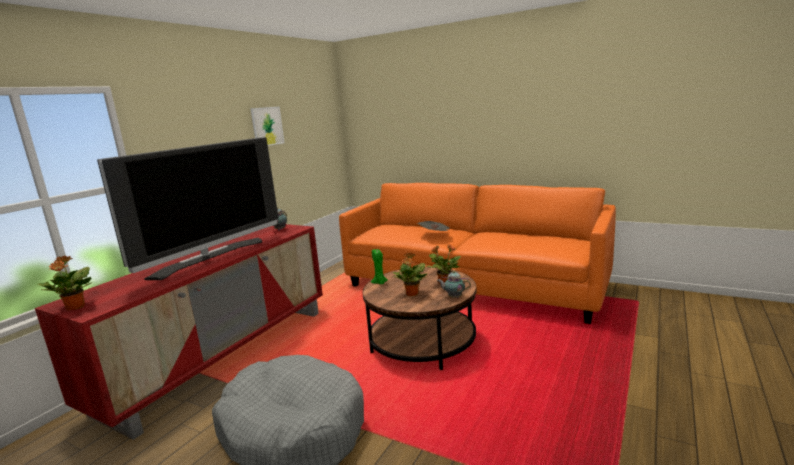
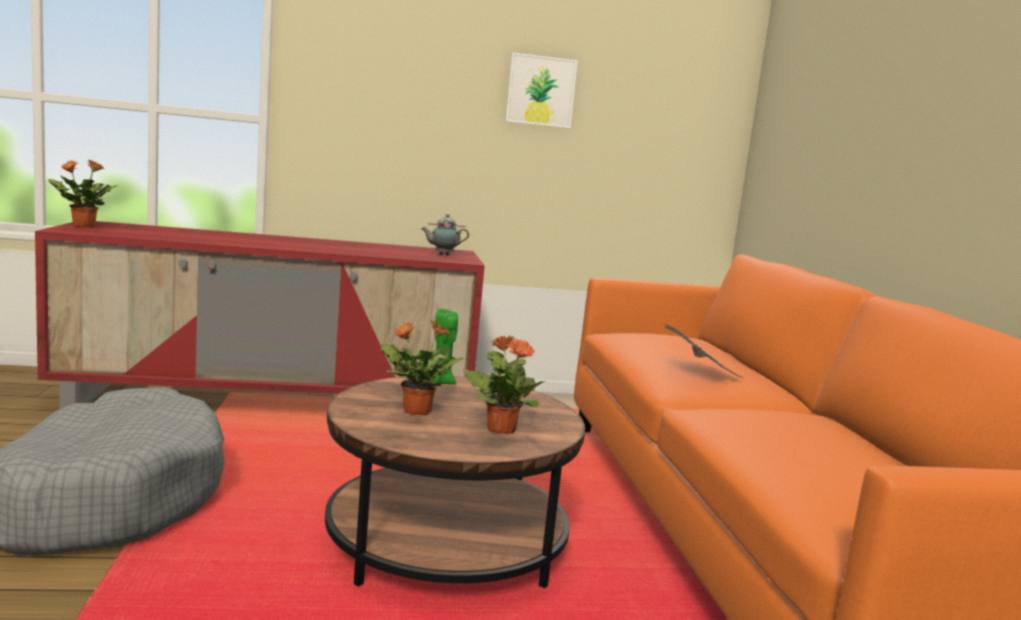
camera: 50 degrees right, 5 degrees down
television [97,137,279,280] -> none
teapot [437,270,471,298] -> none

